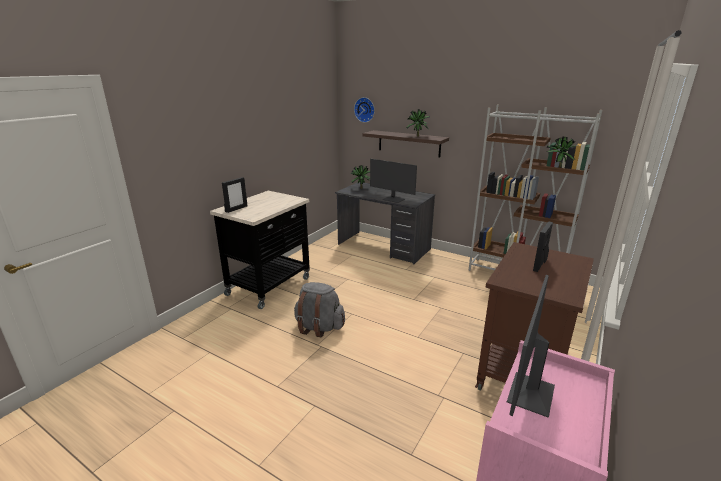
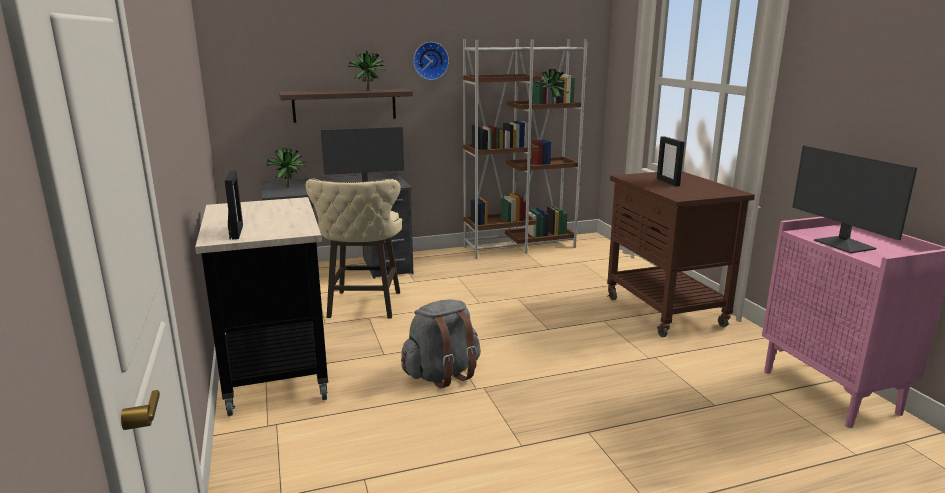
camera: 50 degrees left, 5 degrees down
wall clock [354,97,375,123] -> wall clock moved to [413,42,449,80]
none -> beige stool [306,178,402,318]

